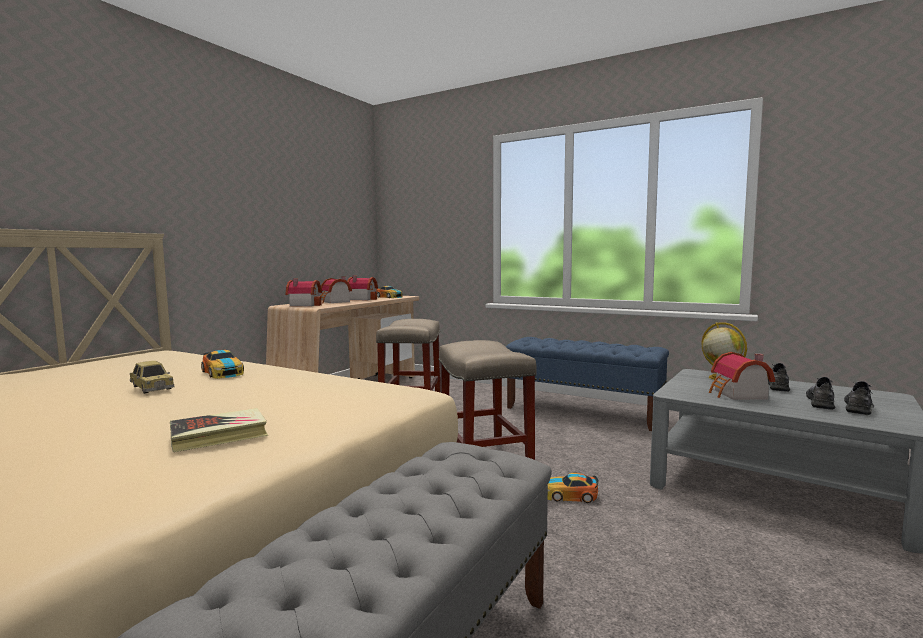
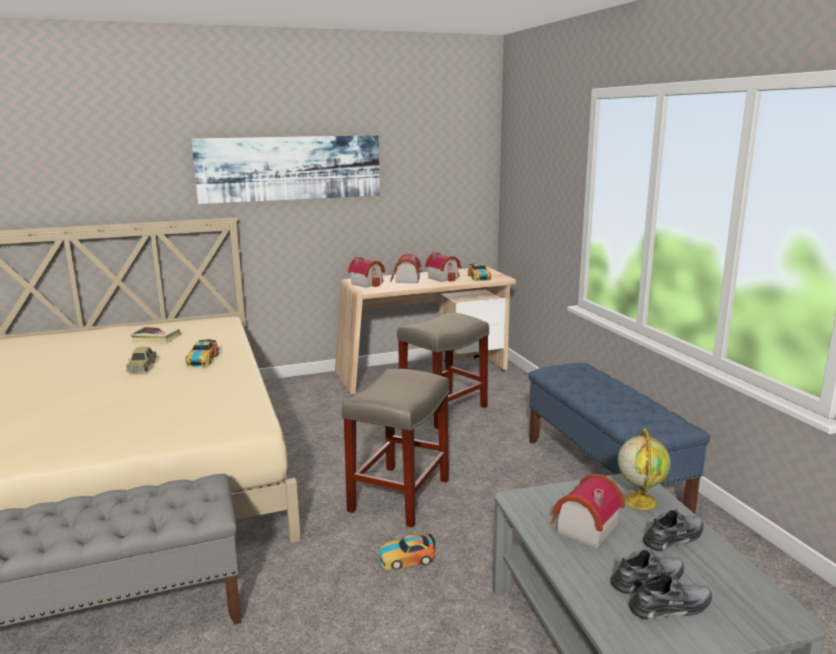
camera: 40 degrees right, 10 degrees up
book [170,408,268,452] -> book moved to [130,327,181,343]
toy car [548,473,599,503] -> toy car turned 60 degrees counterclockwise [379,533,436,570]
none -> picture [191,135,380,204]

